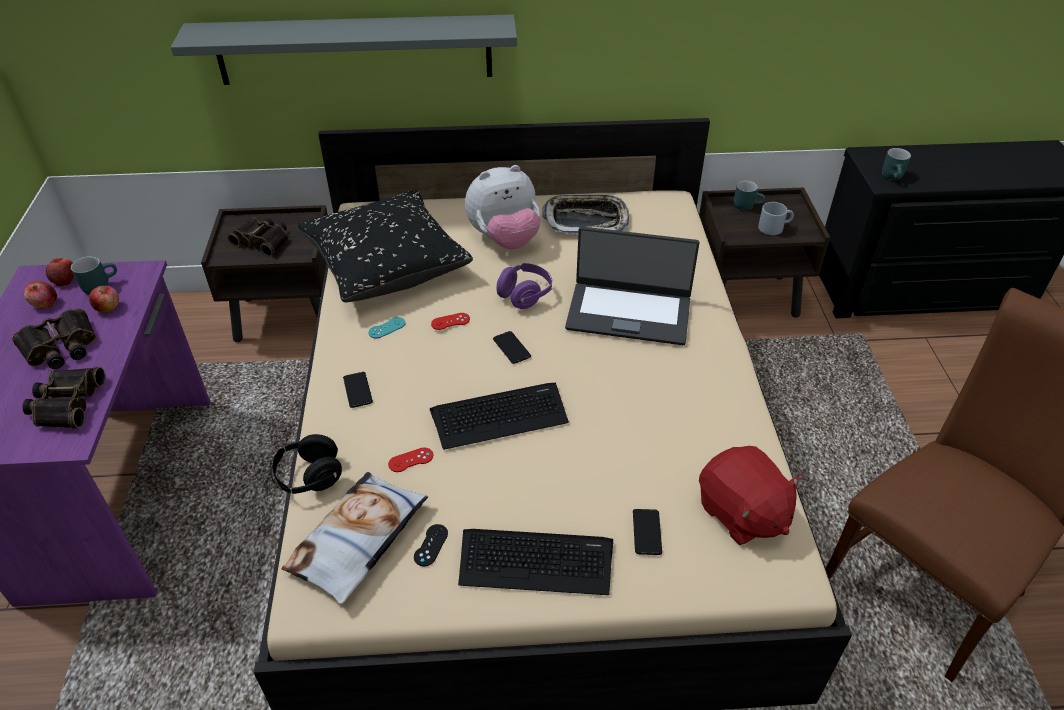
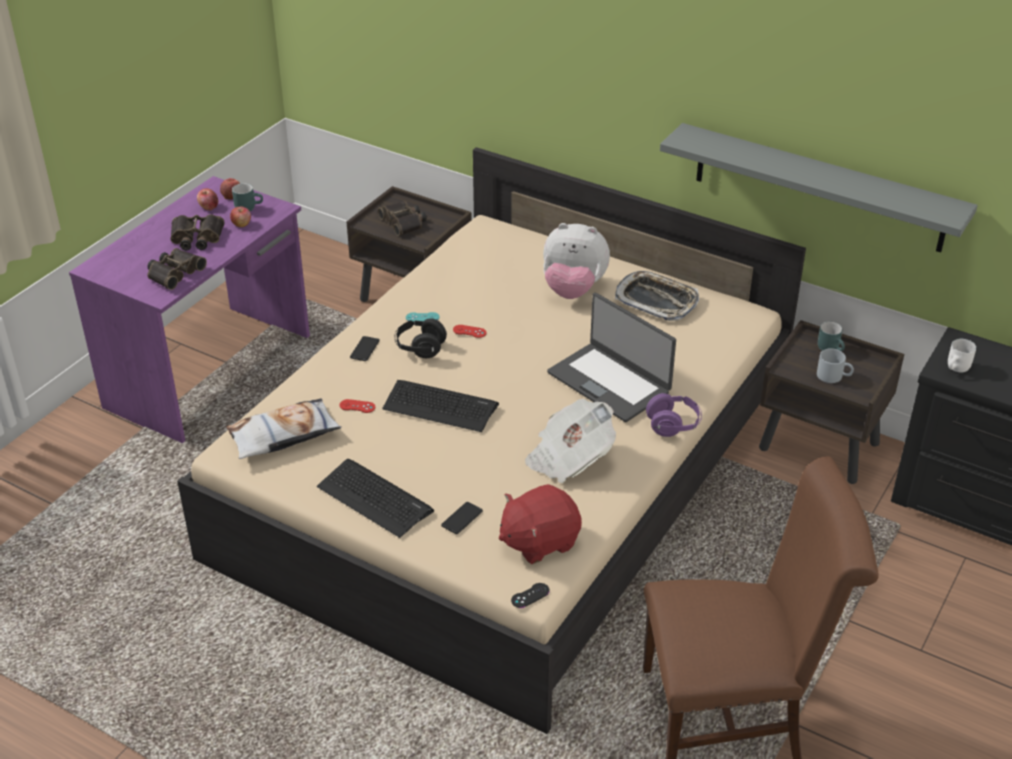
camera: 35 degrees right, 5 degrees down
grey shelf [171,14,517,85] -> grey shelf moved to [660,123,978,252]
black headphones [270,434,342,494] -> black headphones moved to [394,318,447,358]
black pillow [298,190,473,302] -> none
black game controller [414,524,448,567] -> black game controller moved to [511,583,550,608]
phone [493,331,531,364] -> none
purple headphones [497,263,552,309] -> purple headphones moved to [646,393,702,437]
red plush toy [699,446,802,545] -> red plush toy turned 60 degrees clockwise [499,484,582,564]
turquoise mug [882,148,911,180] -> white mug [948,339,976,372]
none -> newspaper [525,399,616,483]

